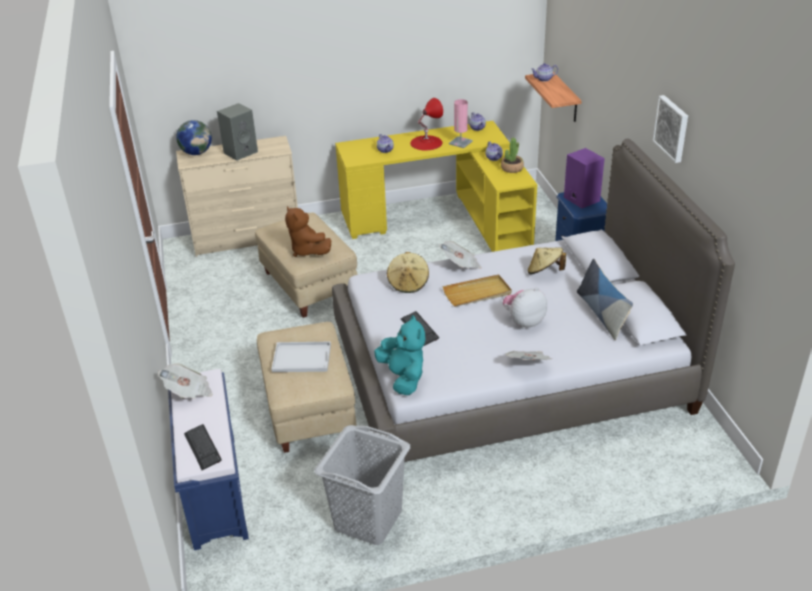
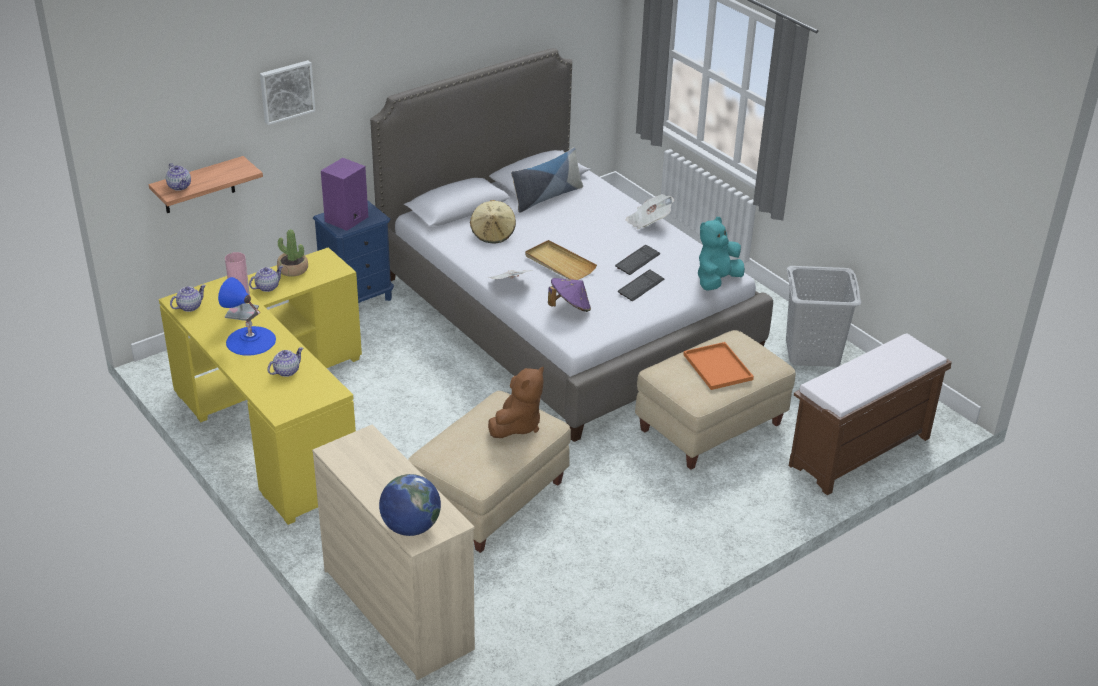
camera: 115 degrees left, 0 degrees up
newspaper [158,363,213,399] -> none
blue bench [168,369,249,550] -> brown bench [789,333,952,495]
keyboard [184,424,222,470] -> keyboard moved to [615,245,660,275]
grey speaker [217,103,258,161] -> none
white tray [271,342,331,372] -> orange tray [683,342,754,390]
beige hat [387,252,429,293] -> purple hat [548,278,591,312]
red table lamp [410,98,443,150] -> blue table lamp [218,277,276,356]
plush toy [503,287,547,329] -> none
picture [653,95,688,163] -> picture moved to [260,60,315,125]

